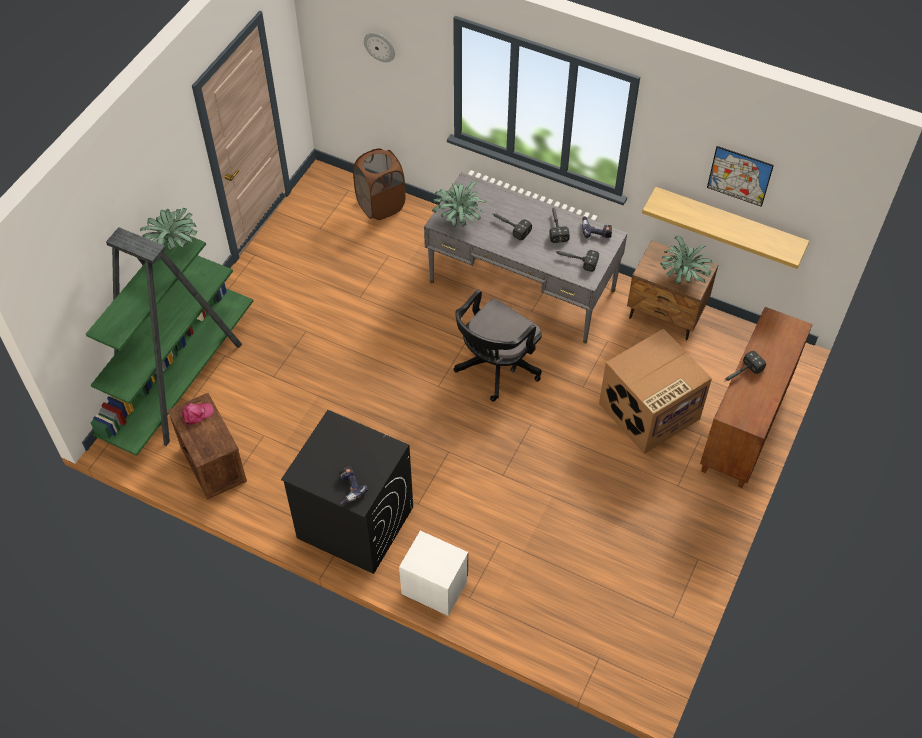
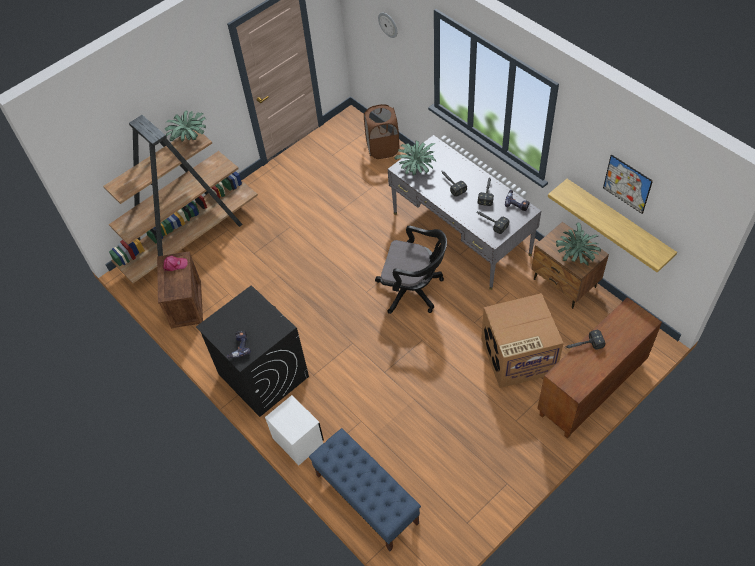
camera: 25 degrees right, 0 degrees up
green bookcase [86,227,253,456] -> brown bookcase [103,115,258,283]
black office chair [454,290,542,401] -> black office chair turned 135 degrees counterclockwise [375,226,447,314]
none -> blue bench [309,428,421,551]

